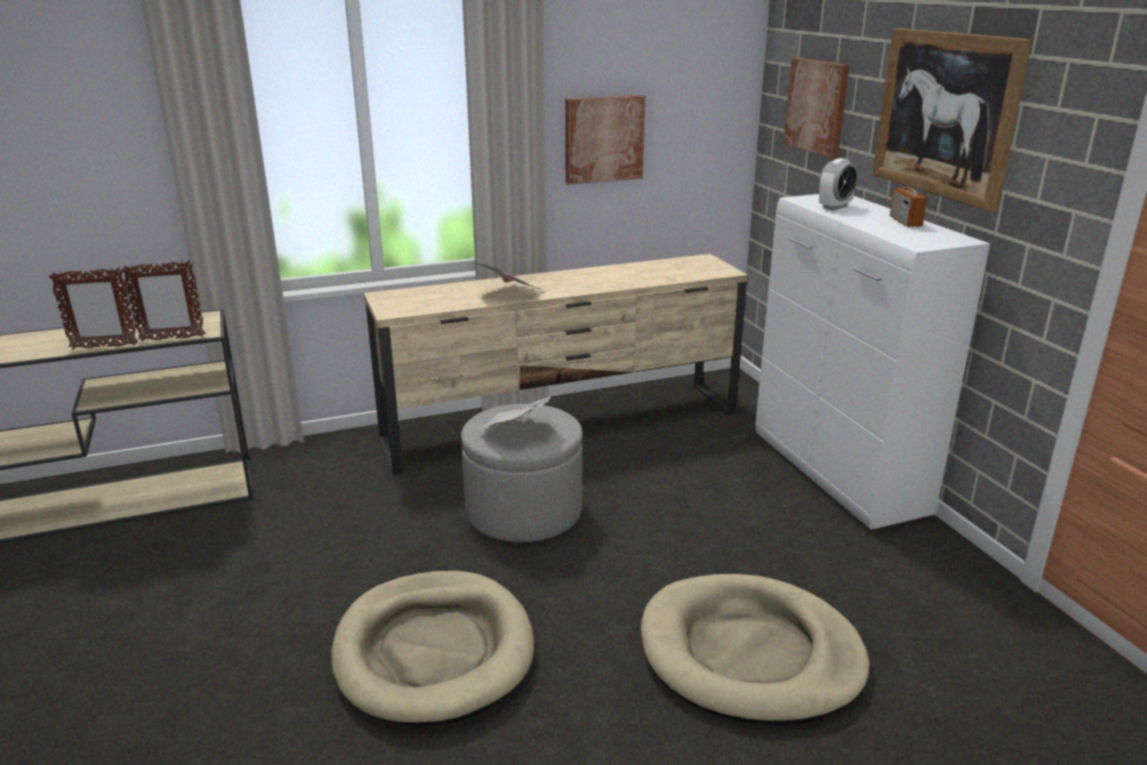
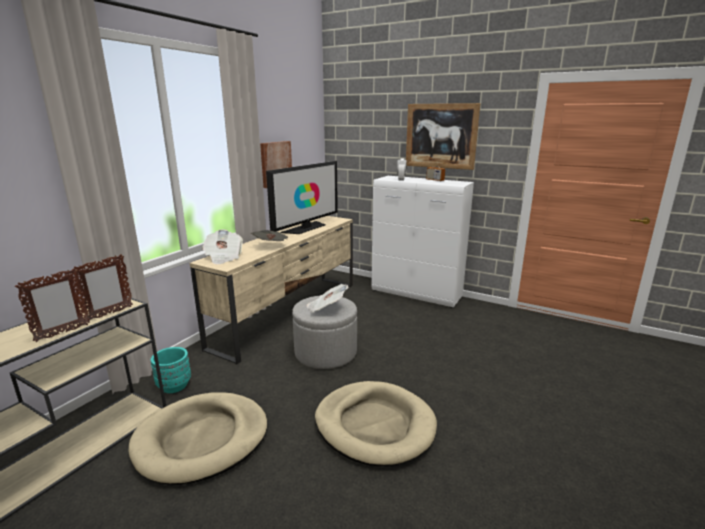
camera: 40 degrees left, 5 degrees down
beige dog bed [641,574,869,725] -> beige dog bed moved to [129,392,268,485]
picture [783,57,849,159] -> none
none -> turquoise planter [151,347,191,393]
none -> newspaper [202,229,243,265]
none -> television [266,161,338,234]

